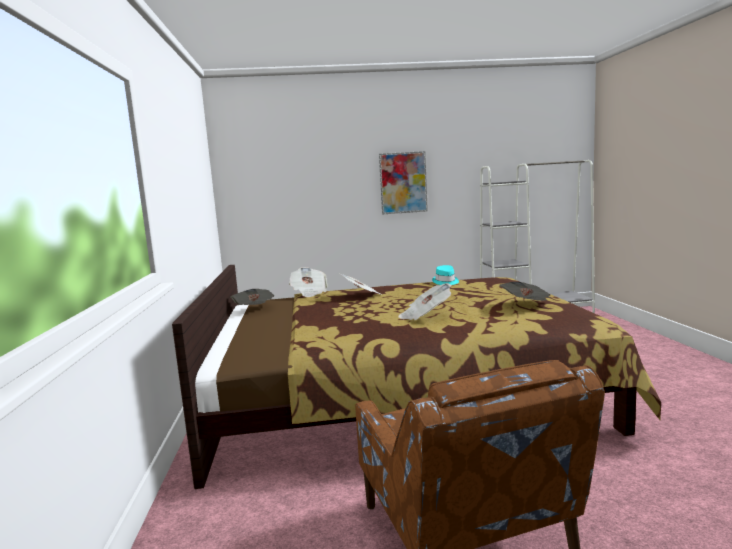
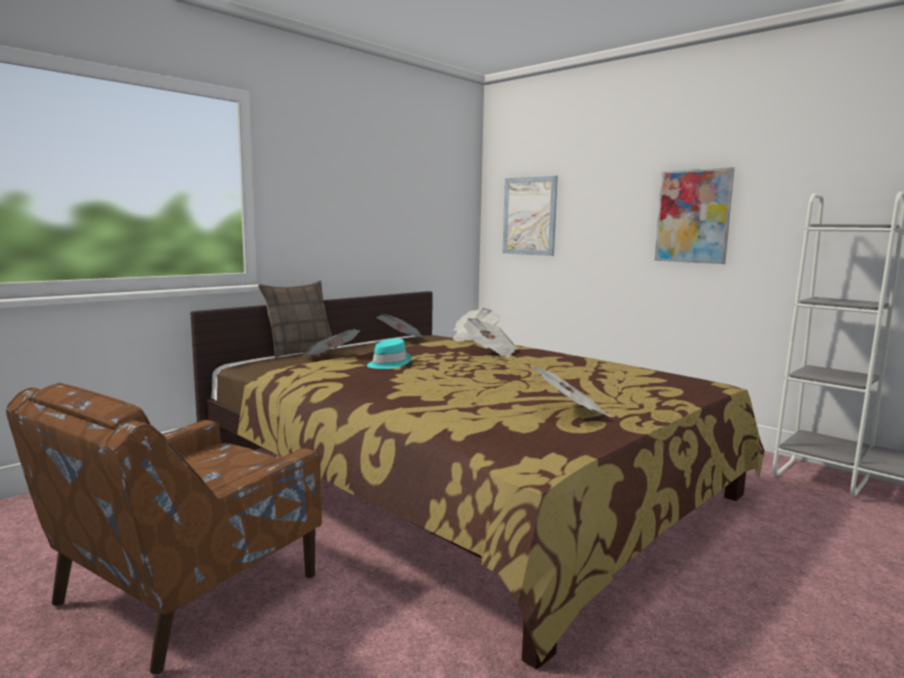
camera: 50 degrees right, 0 degrees up
newspaper [398,283,452,320] -> newspaper moved to [303,329,360,356]
turquoise hat [432,265,459,285] -> turquoise hat moved to [367,339,411,369]
none -> pillow [258,280,337,358]
none -> picture [502,176,558,256]

